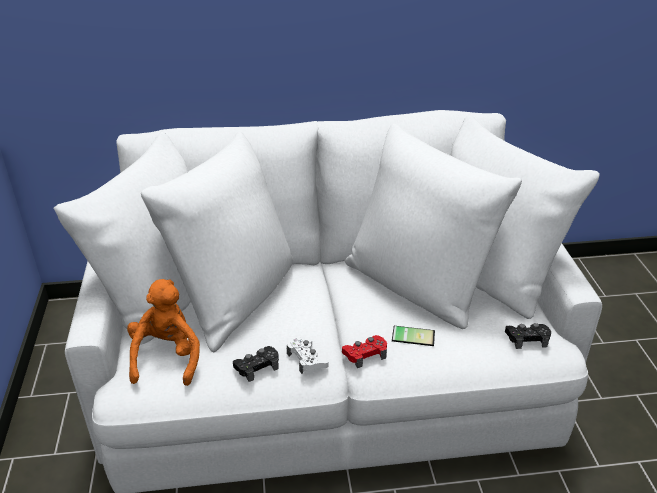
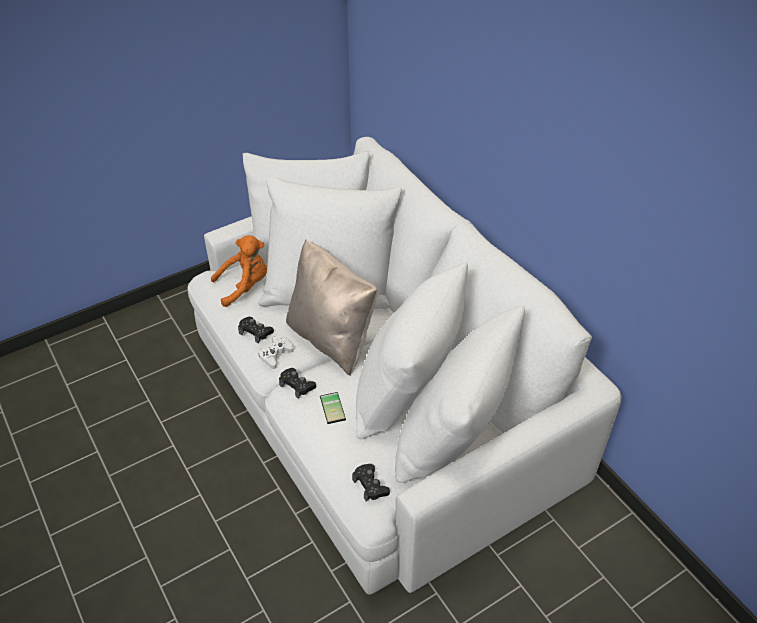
camera: 65 degrees right, 10 degrees up
red game controller [342,335,387,368] -> black game controller [279,368,316,399]
none -> beige pillow [286,239,378,376]

